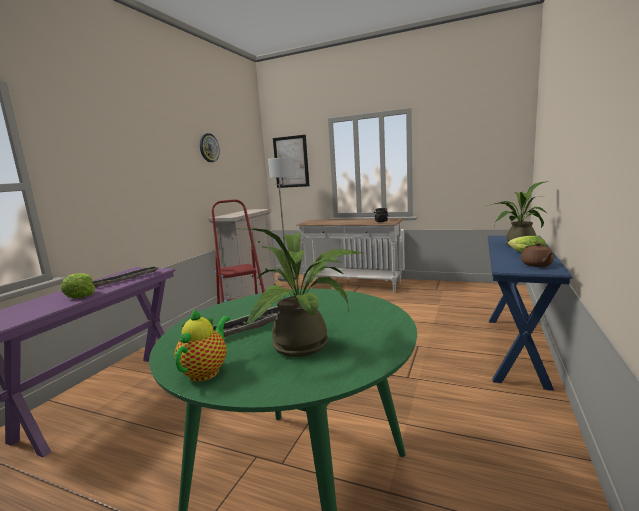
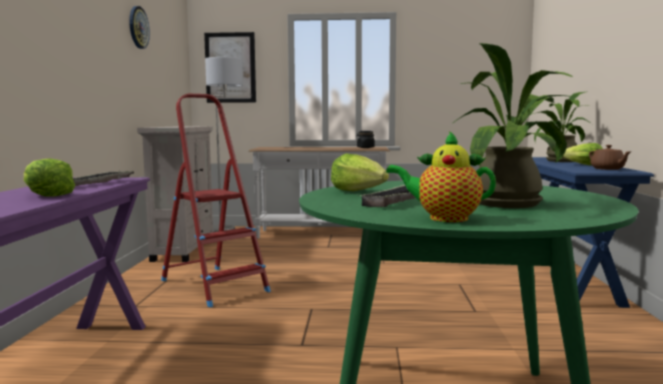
camera: 20 degrees left, 5 degrees down
teapot [175,308,230,382] -> teapot turned 75 degrees counterclockwise [386,131,496,222]
none -> lettuce [331,153,389,191]

